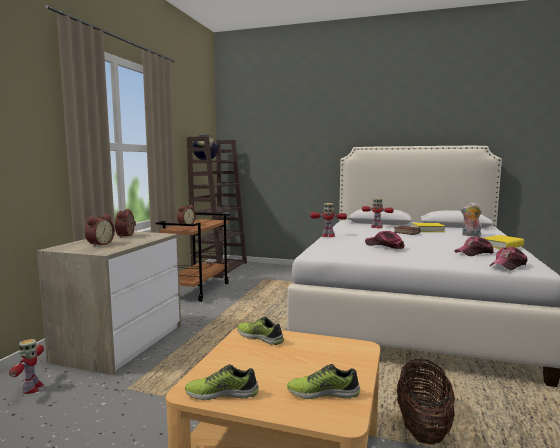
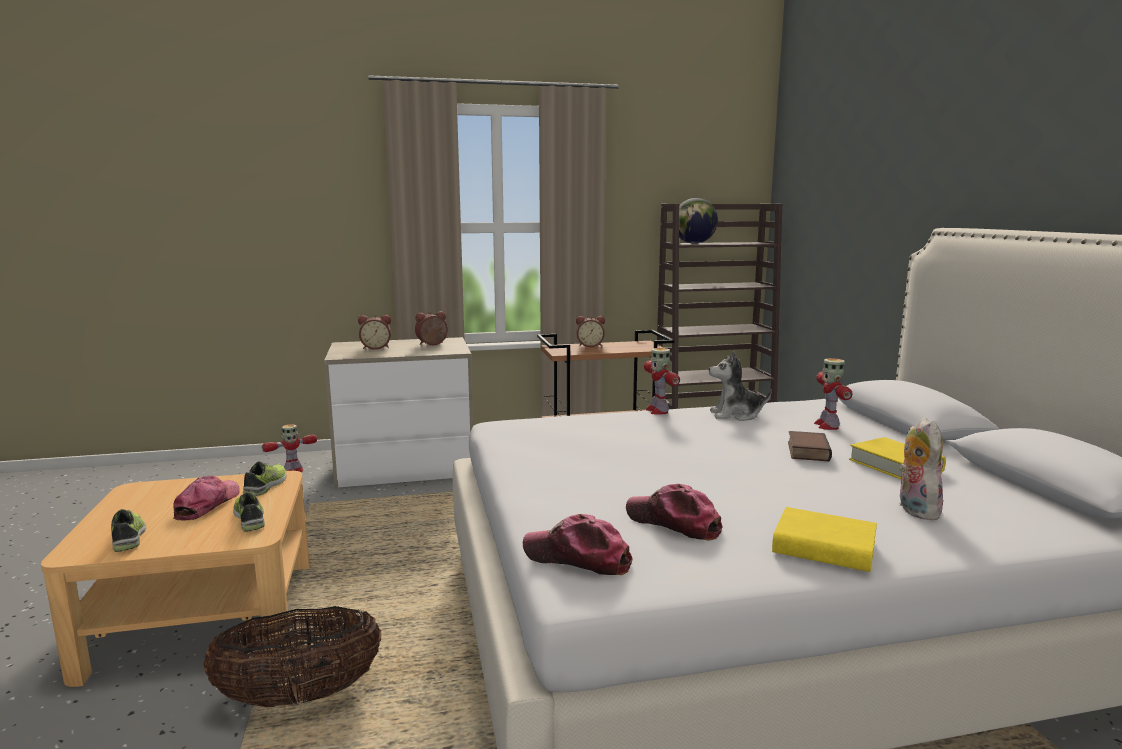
camera: 60 degrees right, 5 degrees up
shoe [185,364,259,400] -> shoe moved to [233,492,265,532]
cap [365,231,405,249] -> cap moved to [173,475,240,520]
none -> plush toy [709,352,772,421]

